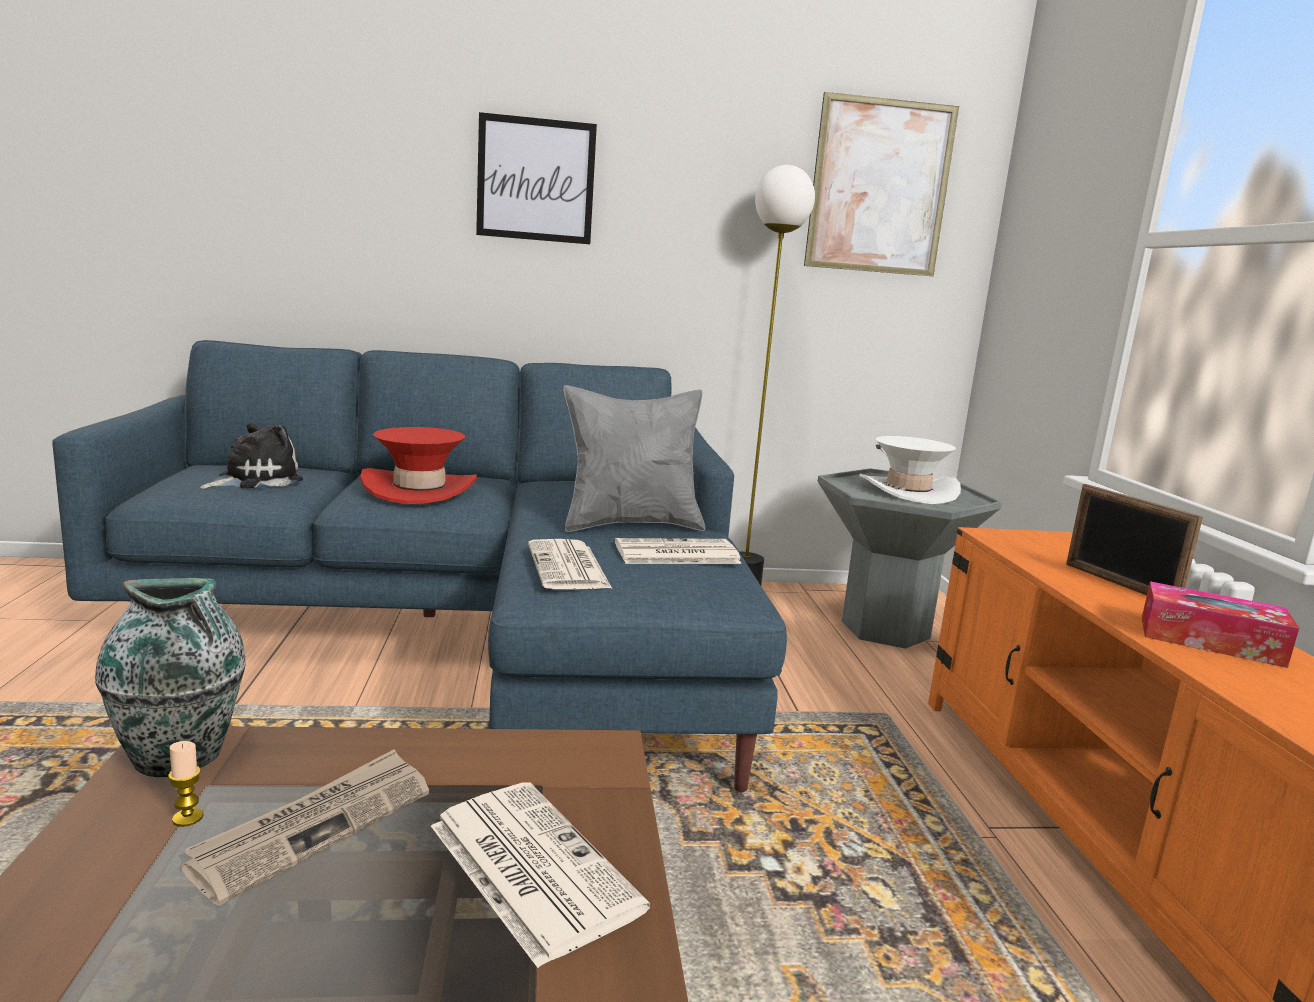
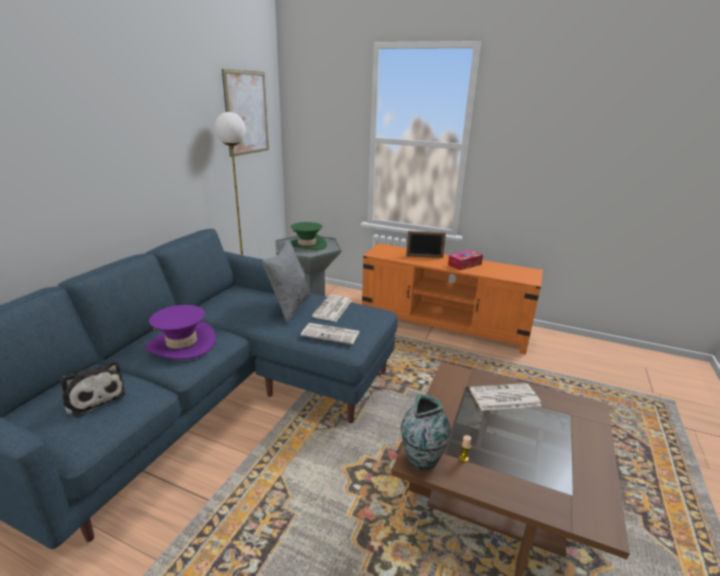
camera: 60 degrees left, 10 degrees up
newspaper [181,749,429,906] -> none
plush toy [200,423,303,489] -> plush toy turned 150 degrees clockwise [61,361,126,418]
red hat [360,427,477,504] -> purple hat [146,305,216,360]
picture [476,112,597,244] -> none
white hat [859,436,961,504] -> green hat [290,222,327,250]

